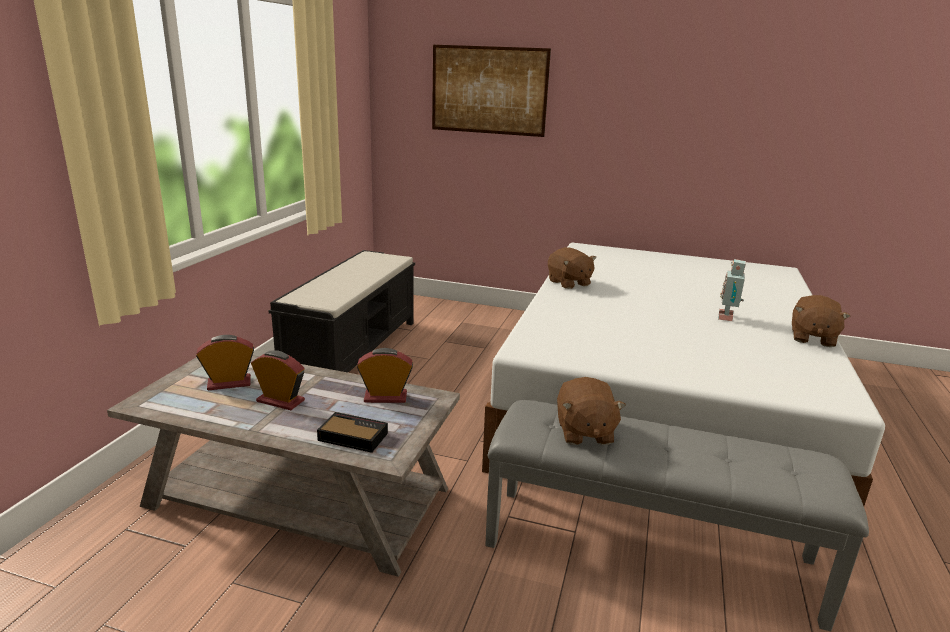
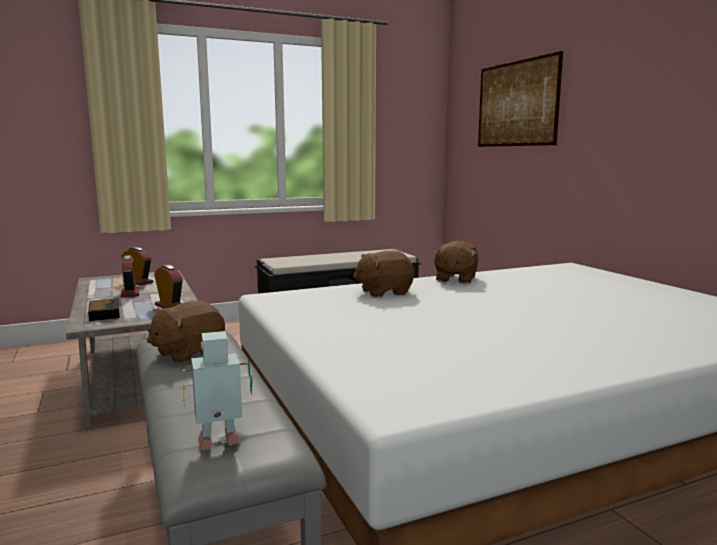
camera: 50 degrees right, 10 degrees down
toy robot [718,259,746,321] -> toy robot moved to [183,331,252,450]
brown plush toy [792,295,851,347] -> brown plush toy moved to [353,251,414,297]

